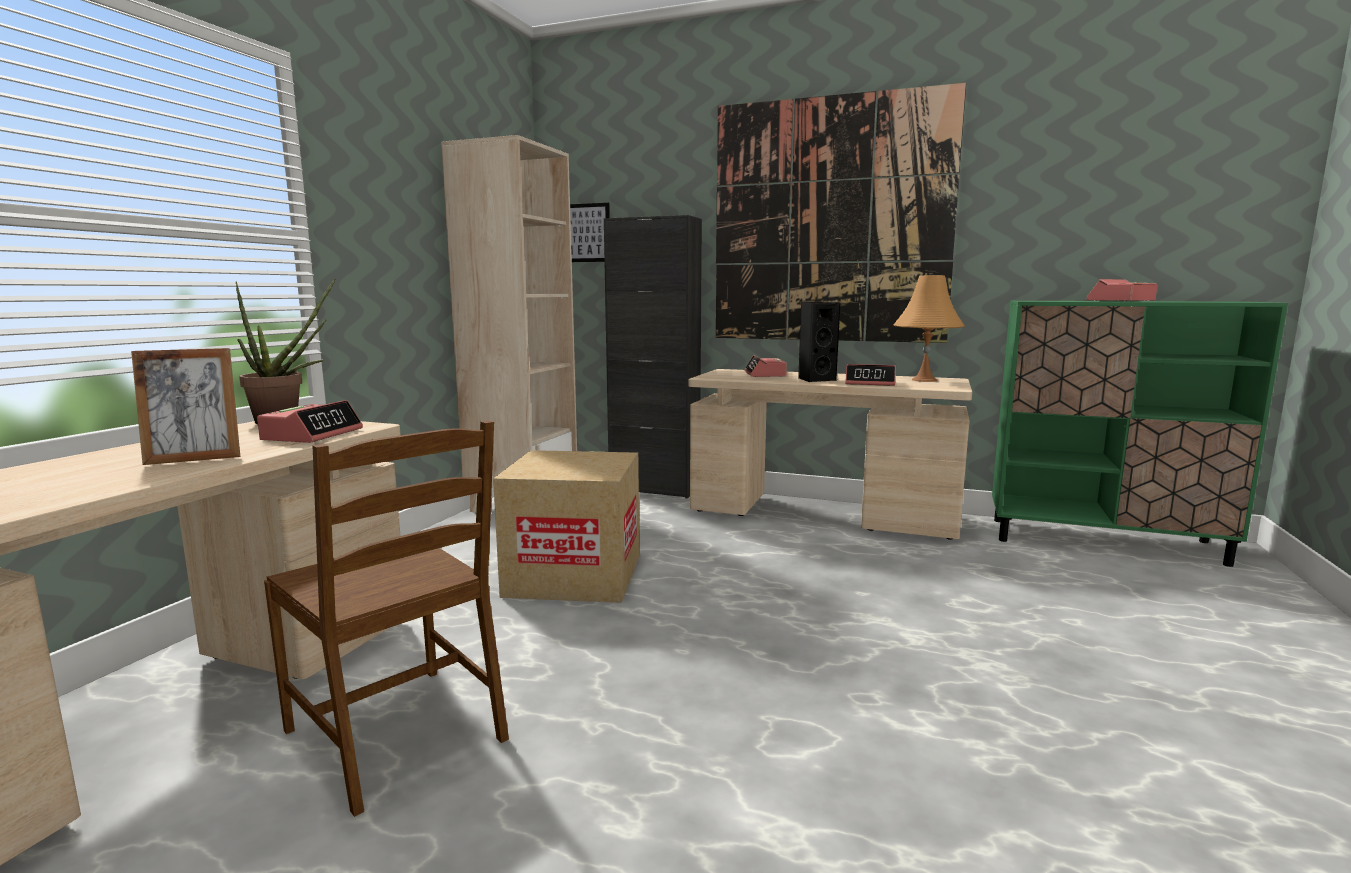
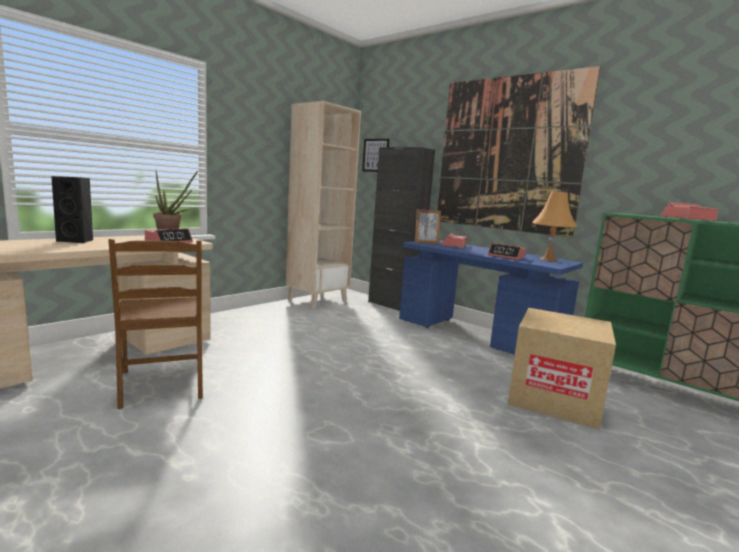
camera: 20 degrees right, 0 degrees up
picture frame [131,348,240,465] -> picture frame moved to [415,209,441,244]
cardboard box [493,450,639,603] -> cardboard box moved to [507,308,616,429]
beige desk [688,369,972,540] -> blue desk [399,240,583,355]
black speaker [798,302,840,382] -> black speaker moved to [51,176,93,243]

